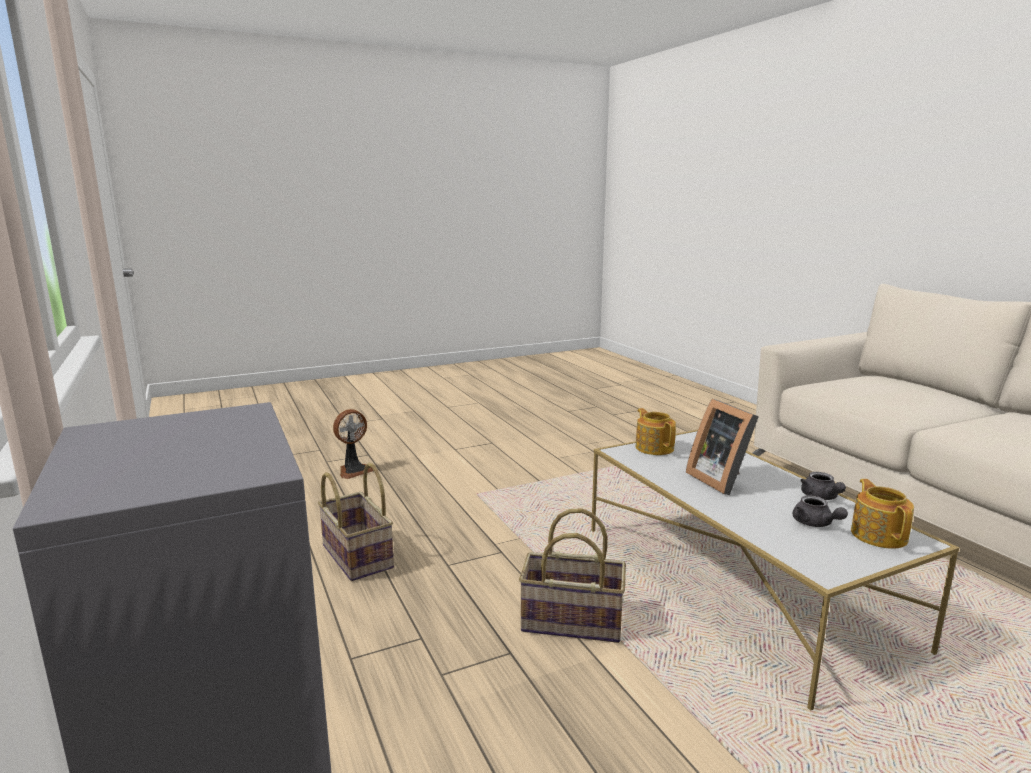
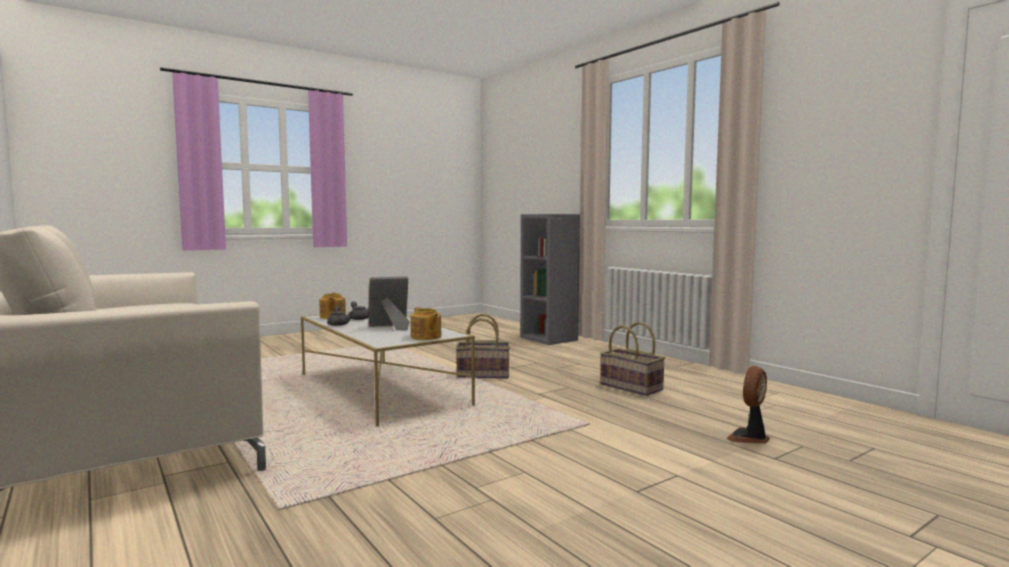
camera: 170 degrees right, 10 degrees down
picture frame [686,399,759,495] -> picture frame turned 75 degrees counterclockwise [369,276,410,331]

